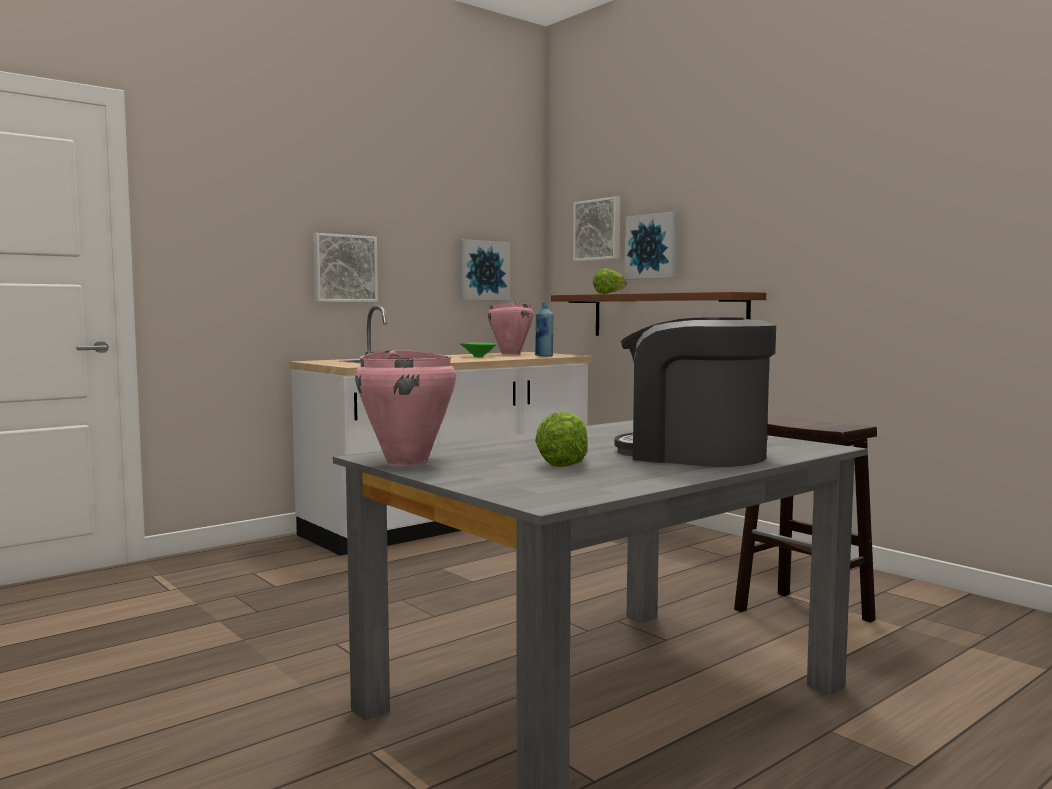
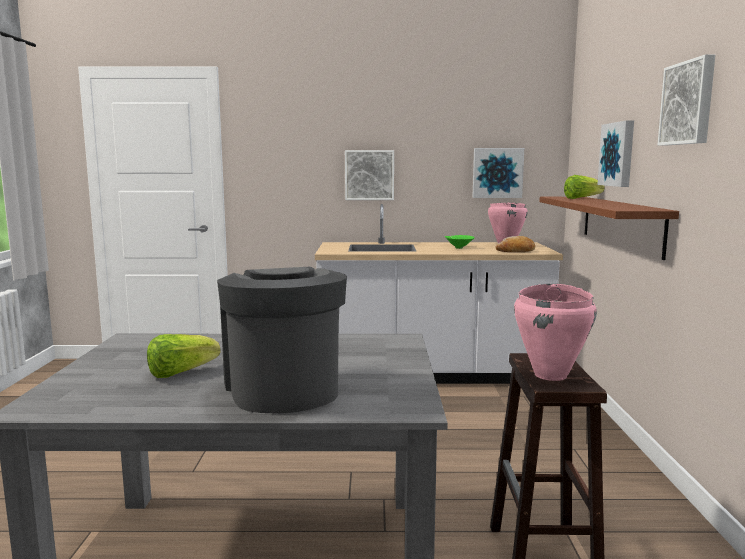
camera: 40 degrees right, 5 degrees up
pink cooking pot [355,350,456,466] -> pink cooking pot moved to [514,283,597,381]
blue bottle [535,303,554,357] -> bread [496,236,535,252]
picture [573,196,620,261] -> picture moved to [658,54,715,146]

